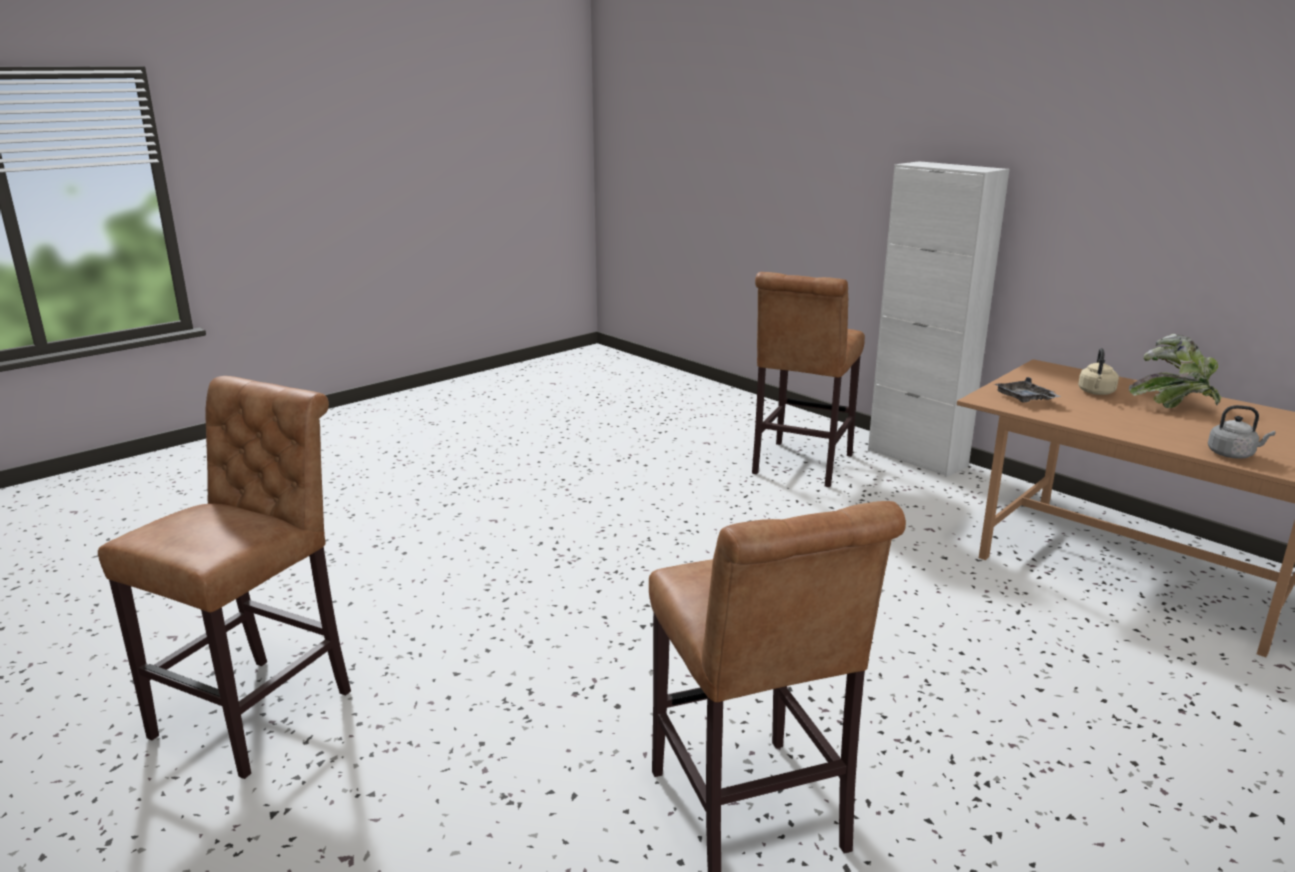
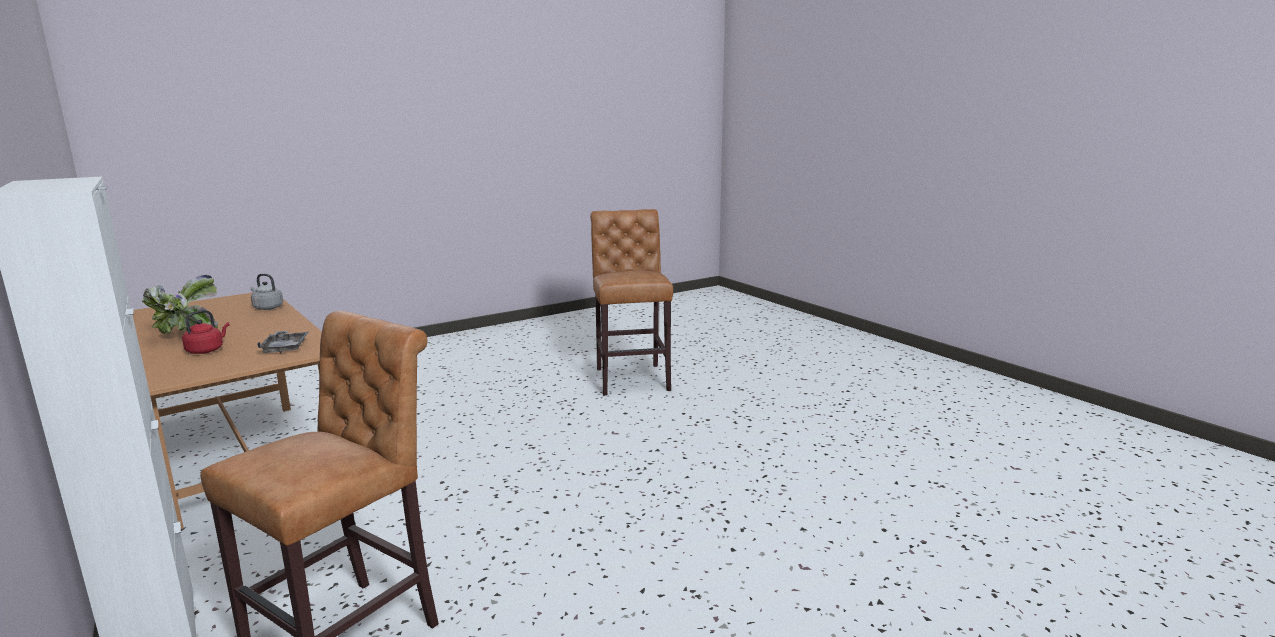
camera: 170 degrees left, 5 degrees down
brown stool [98,376,351,779] -> none
beige kettle [1078,348,1119,395] -> red kettle [182,310,229,354]

